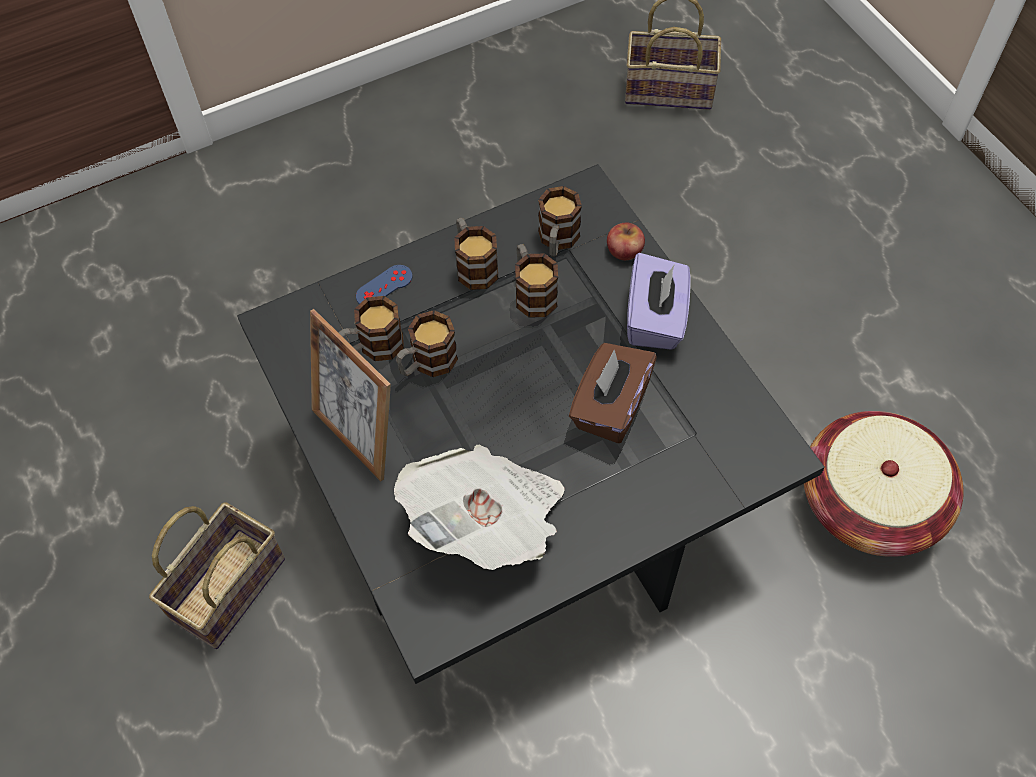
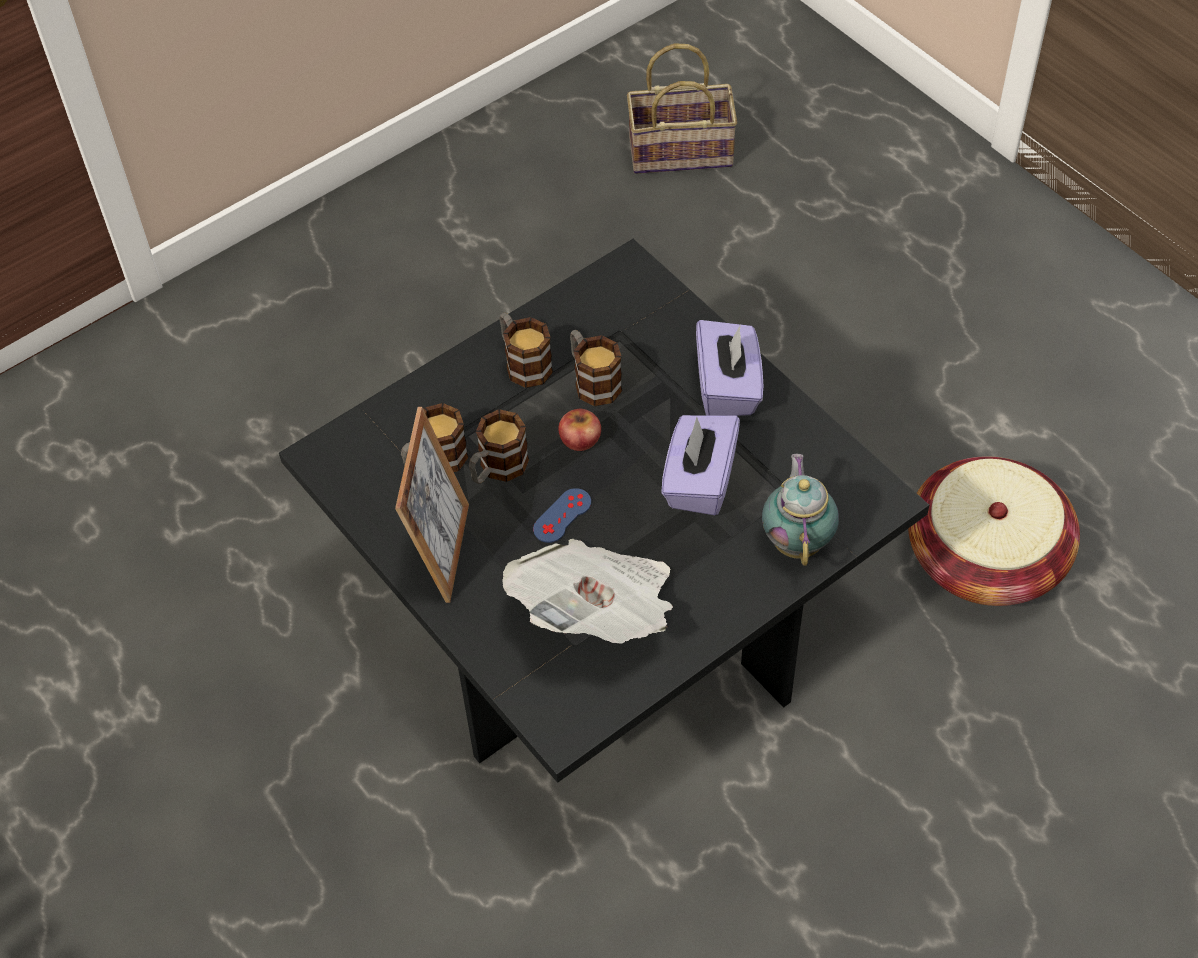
camera: 10 degrees left, 5 degrees down
basket [149,502,285,649] -> none
picture frame [310,309,391,481] -> picture frame turned 120 degrees counterclockwise [395,407,469,603]
blue game controller [356,265,412,304] -> blue game controller moved to [533,488,591,543]
mug [538,186,582,257] -> none
brown tissue box [569,343,657,443] -> purple tissue box [661,415,740,515]
apple [607,223,645,260] -> apple moved to [558,409,601,451]
none -> teapot [762,454,839,566]

